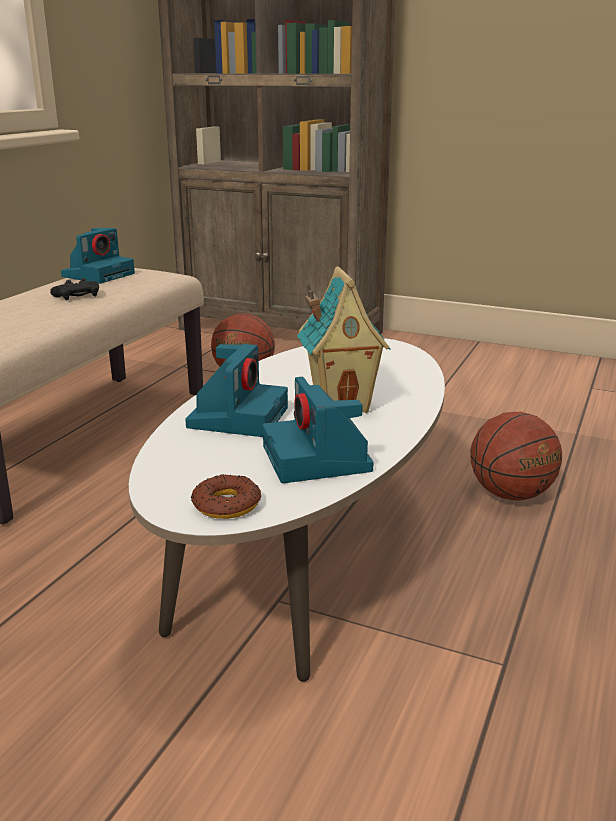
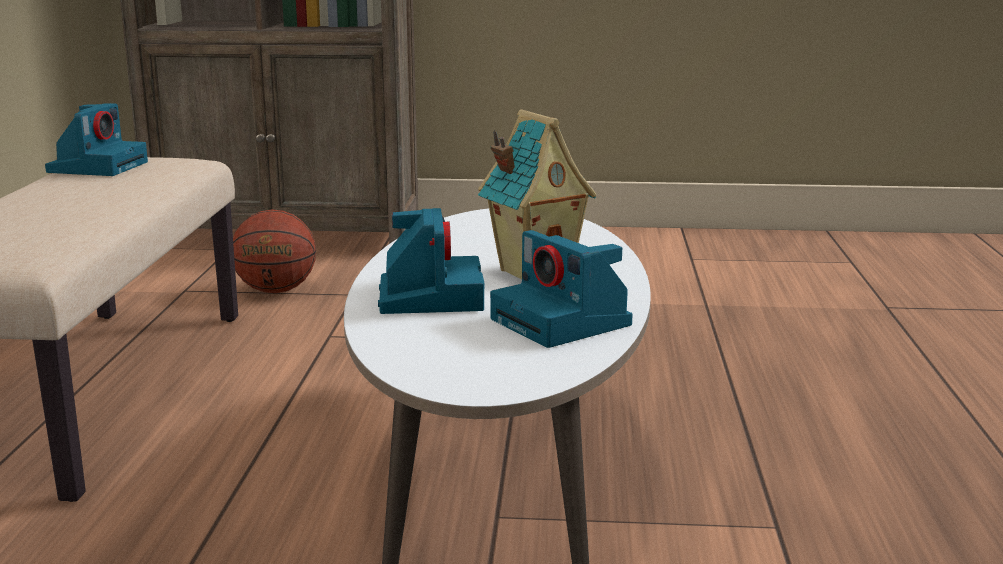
camera: 20 degrees left, 5 degrees down
black game controller [50,278,99,301] -> none
donut [191,474,261,519] -> none
basketball [470,412,562,501] -> none

